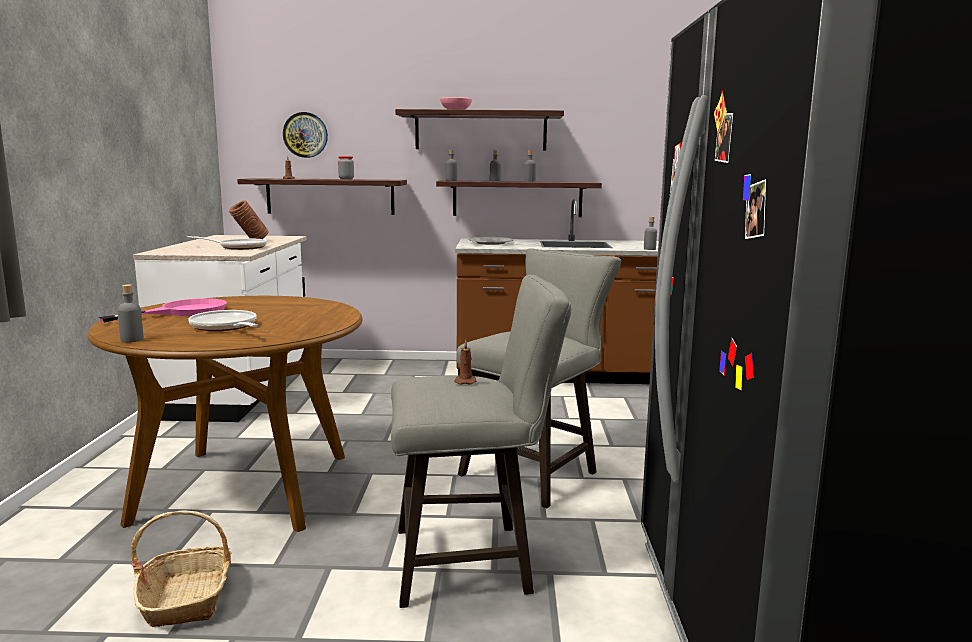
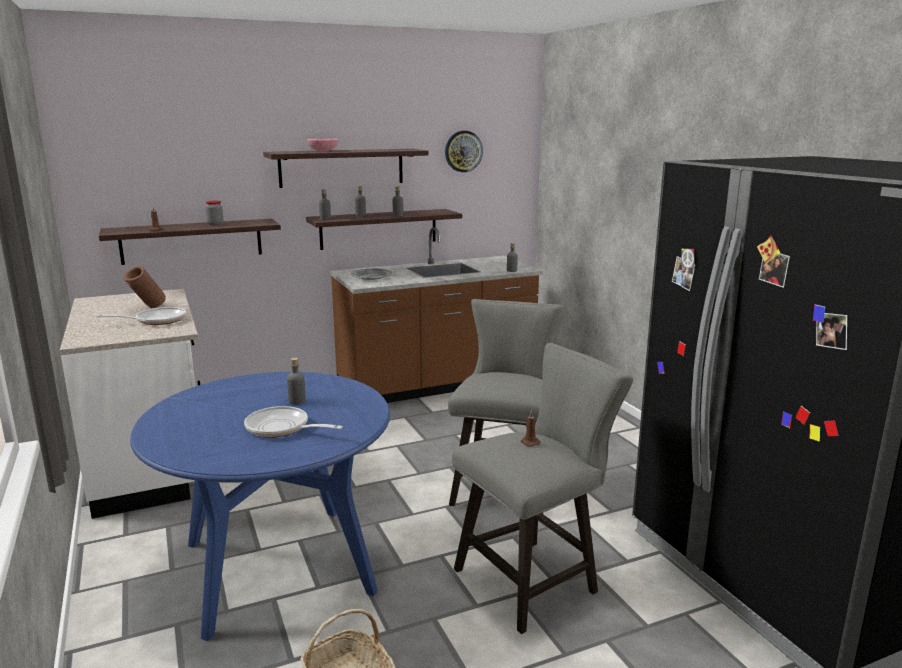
camera: 25 degrees left, 5 degrees up
brown dining table [87,296,362,532] -> blue dining table [130,372,390,641]
pink frying pan [98,298,226,323] -> none
grey bottle [118,284,144,342] -> grey bottle moved to [287,358,306,405]
wall clock [283,112,328,158] -> wall clock moved to [445,131,483,172]

